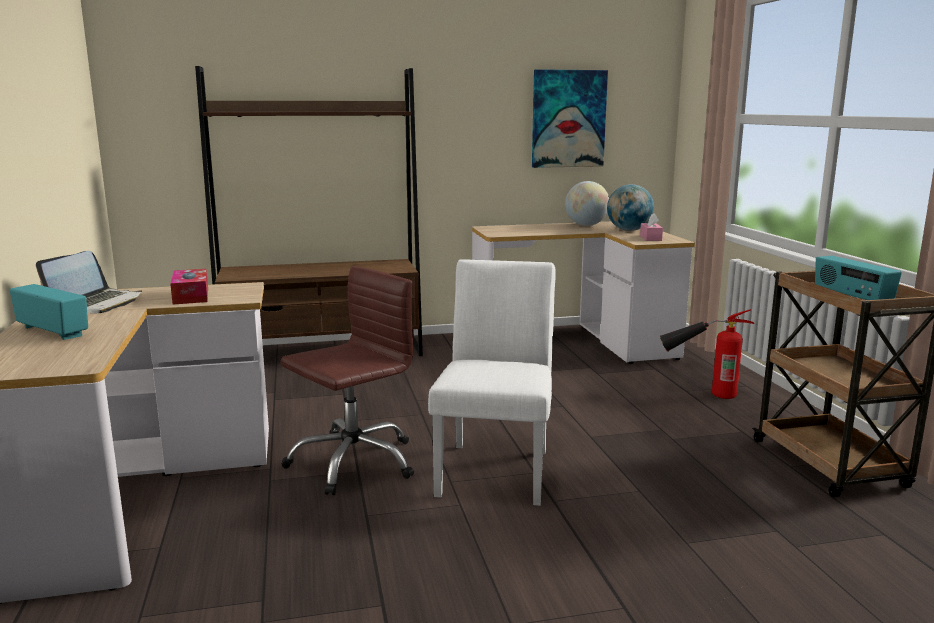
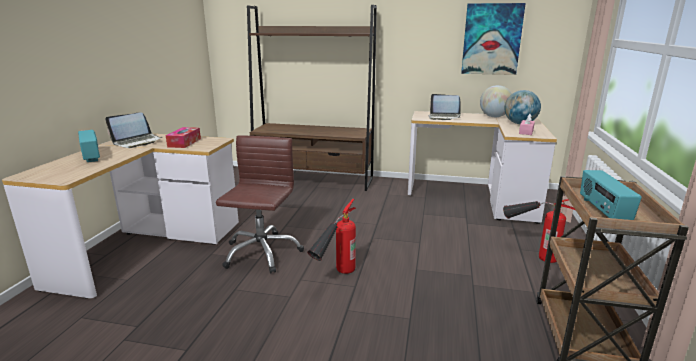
camera: 25 degrees right, 5 degrees up
brown office chair [281,266,414,495] -> brown office chair turned 60 degrees counterclockwise [216,135,304,274]
white chair [428,259,556,506] -> fire extinguisher [307,199,356,274]
none -> laptop [428,94,461,120]

